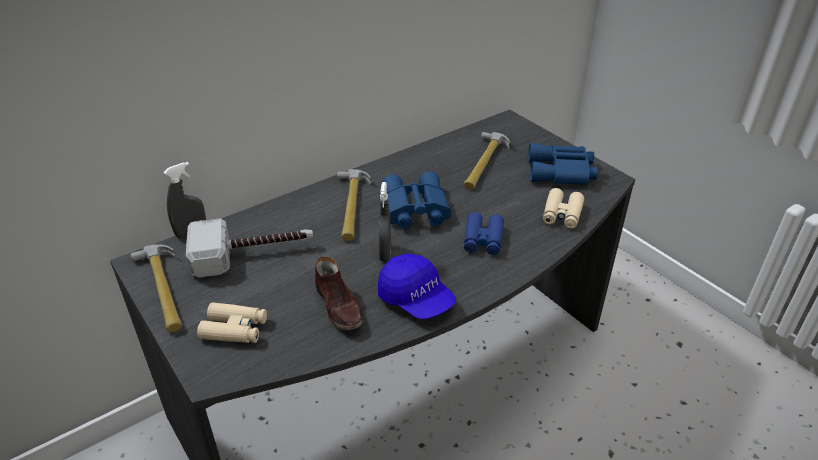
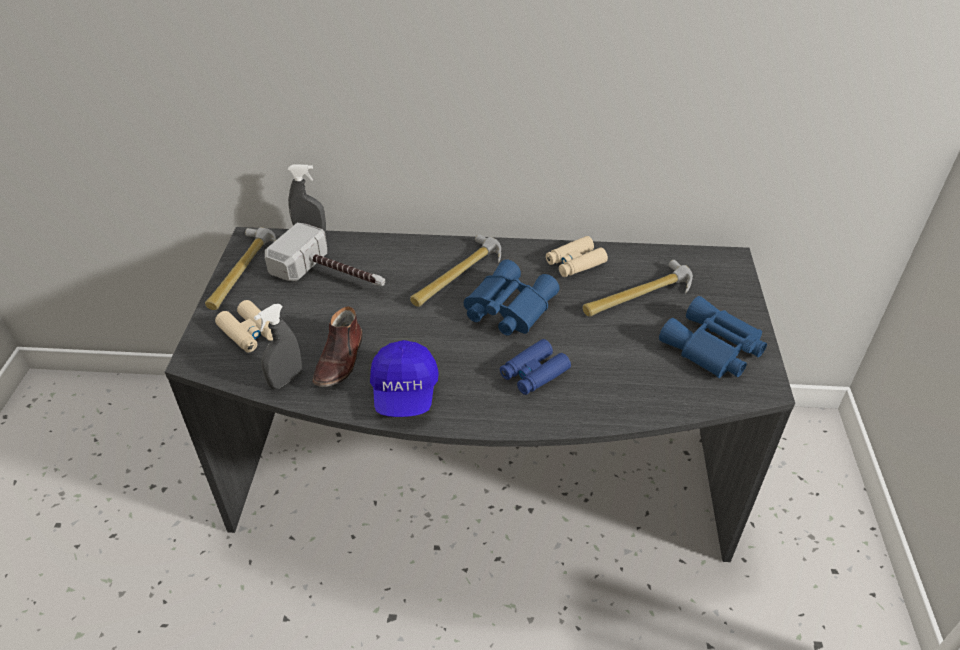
camera: 40 degrees right, 5 degrees up
grey spray bottle [379,182,391,262] -> grey spray bottle moved to [254,304,302,389]
beige binoculars [543,188,584,229] -> beige binoculars moved to [546,236,608,277]

